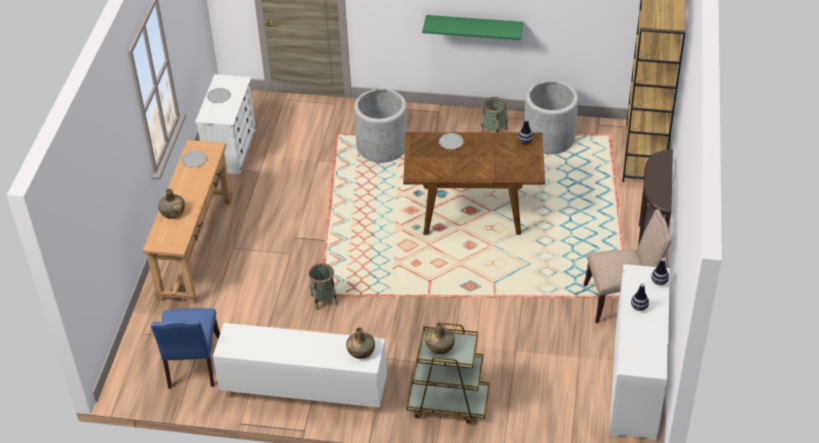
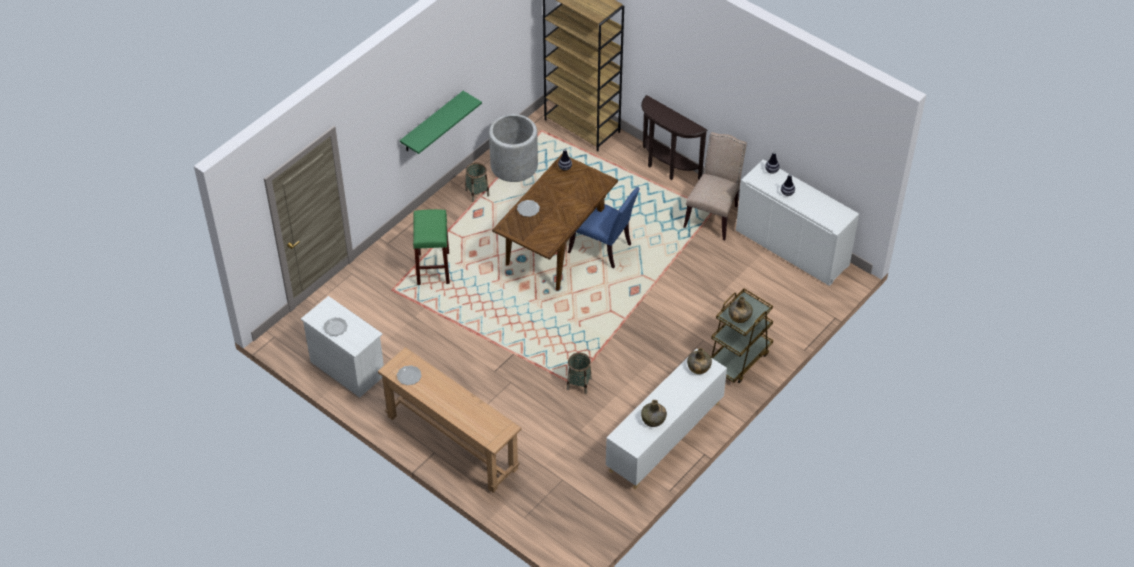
camera: 60 degrees left, 5 degrees up
blue chair [151,308,220,389] -> blue chair moved to [568,187,640,268]
green bottle [158,188,185,219] -> green bottle moved to [641,400,667,427]
grey planter [354,89,408,163] -> green stool [413,209,450,285]

